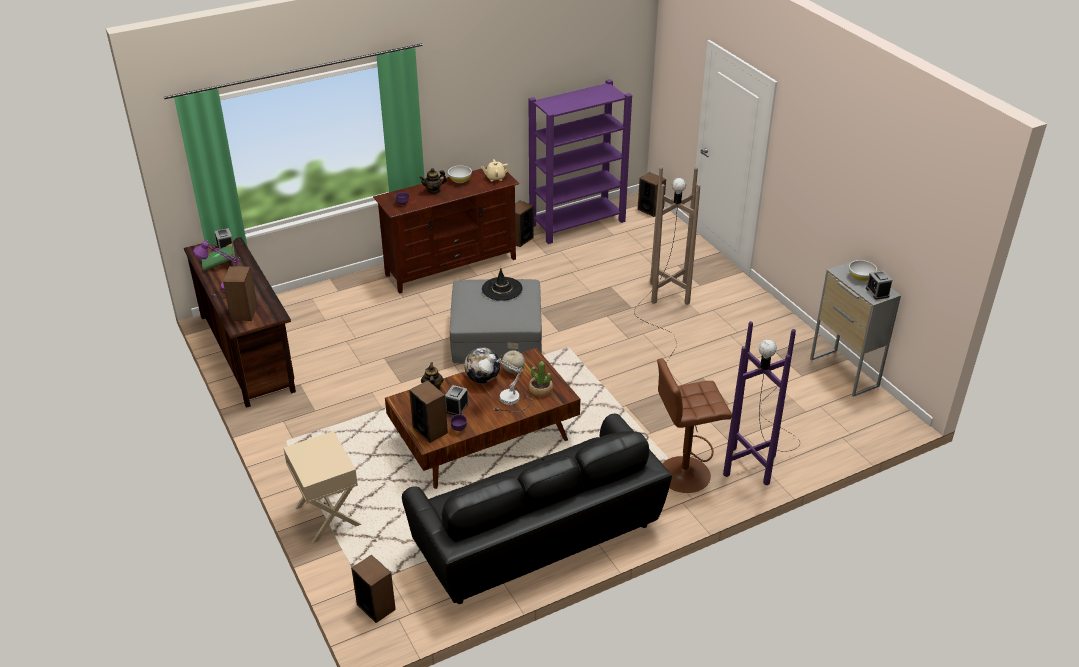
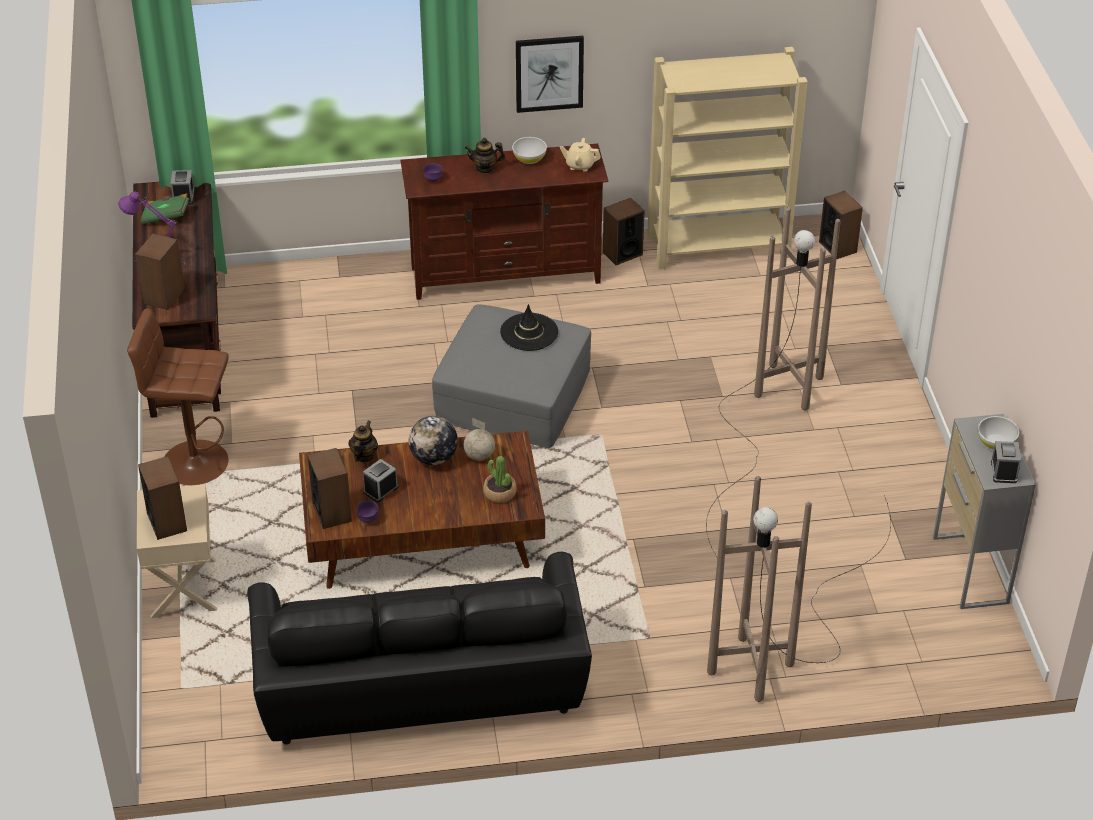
camera: 20 degrees right, 5 degrees up
speaker [351,555,396,623] -> speaker moved to [138,456,187,540]
white table lamp [478,354,533,412] -> none
purple bookcase [529,79,632,244] -> beige bookcase [647,47,808,269]
brown stool [657,359,732,493] -> brown stool moved to [127,309,229,485]
purple floor lamp [723,321,799,485] -> brown floor lamp [707,476,891,702]
none -> picture [516,36,584,113]

